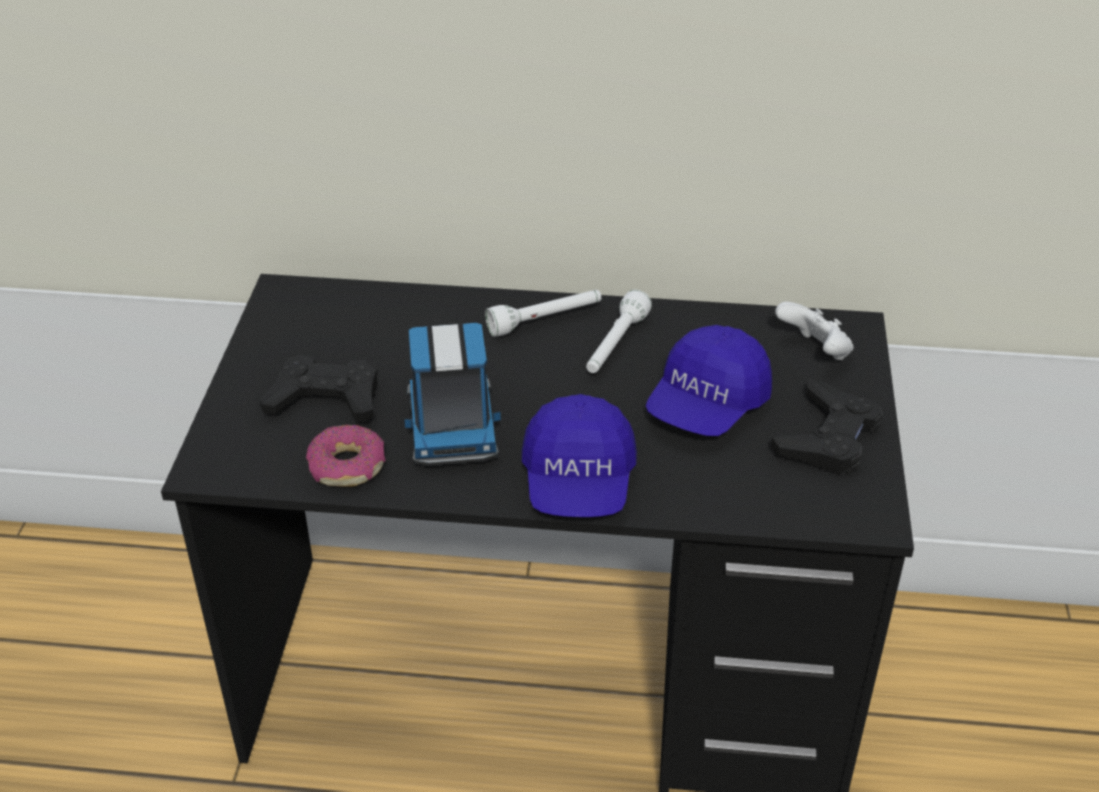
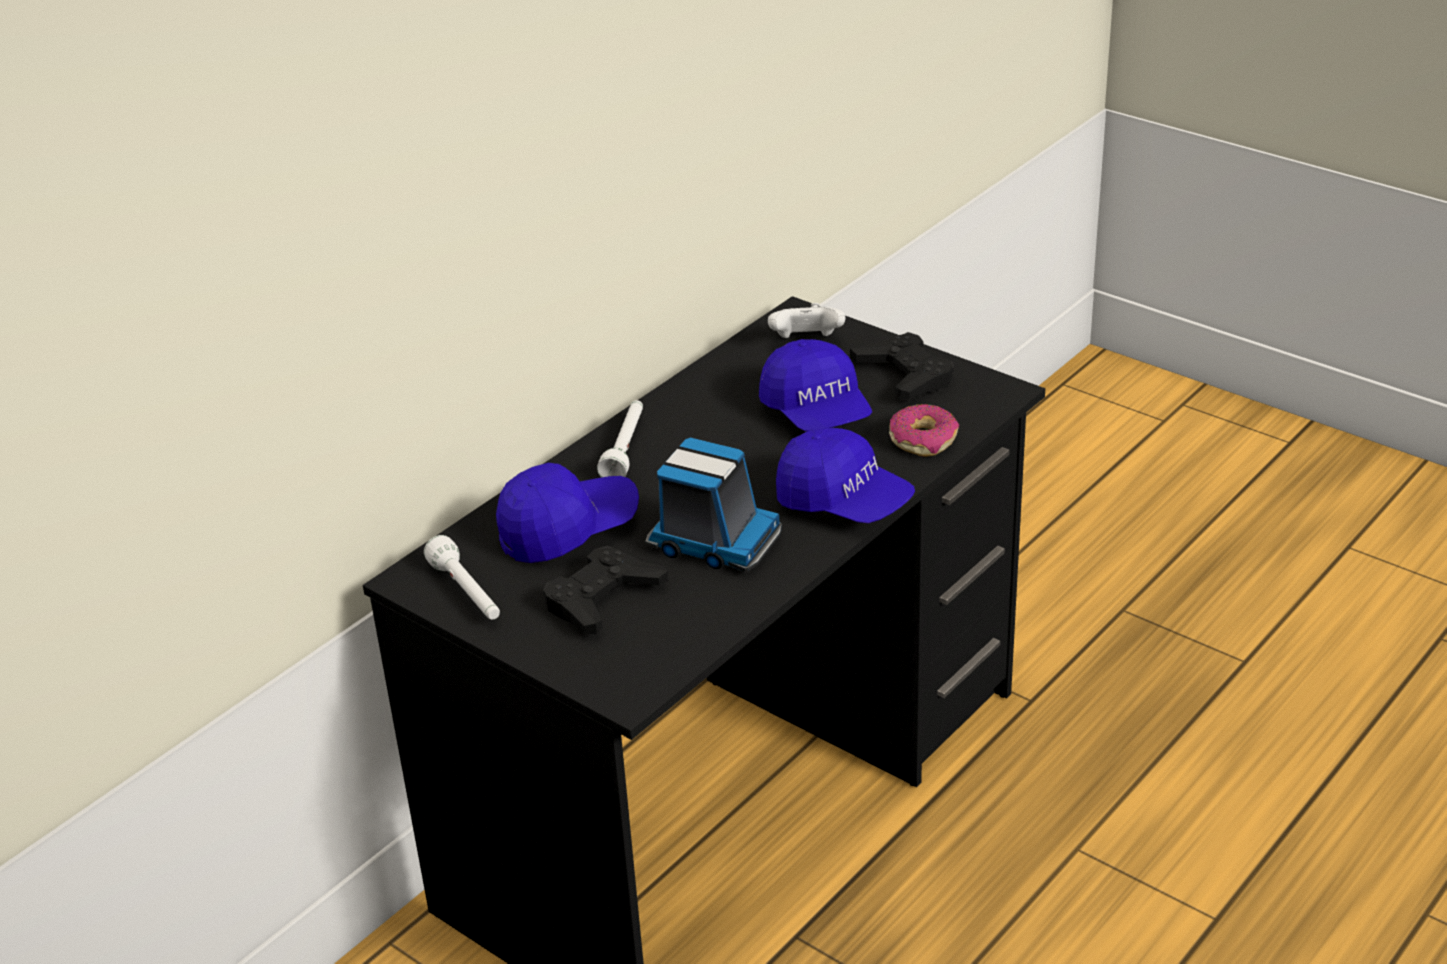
camera: 55 degrees left, 5 degrees down
donut [306,425,386,487] -> donut moved to [889,404,959,457]
white flashlight [586,290,652,373] -> white flashlight moved to [424,535,500,620]
none -> blue cap [496,463,639,563]

